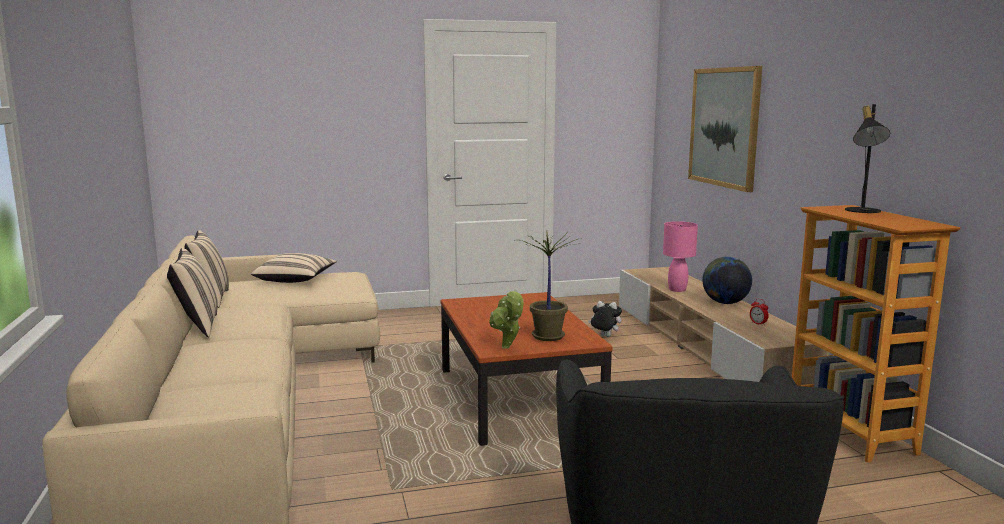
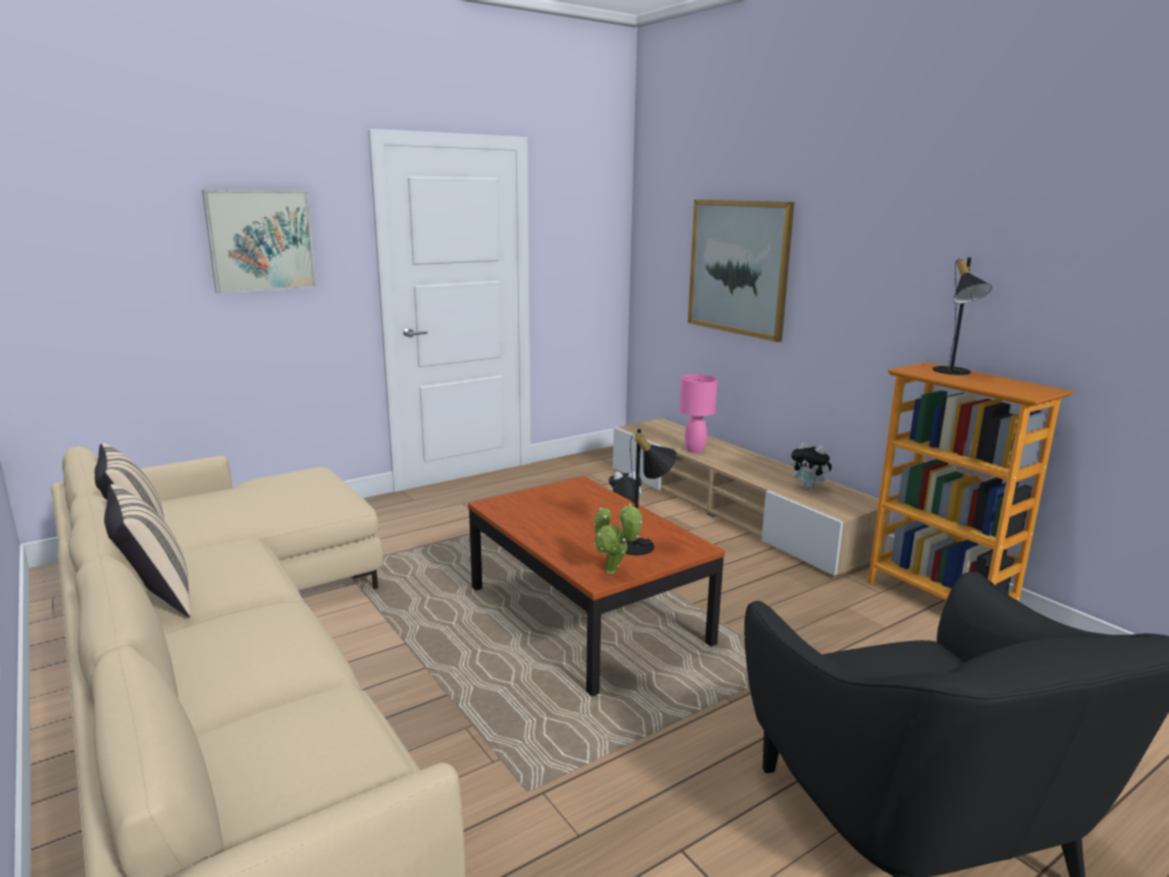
camera: 20 degrees left, 5 degrees up
beige pillow [251,253,337,283] -> none
potted plant [520,231,582,341] -> black table lamp [625,429,677,555]
globe [703,257,752,304] -> none
alarm clock [750,299,769,326] -> plush toy [791,442,833,490]
none -> picture [202,190,317,293]

